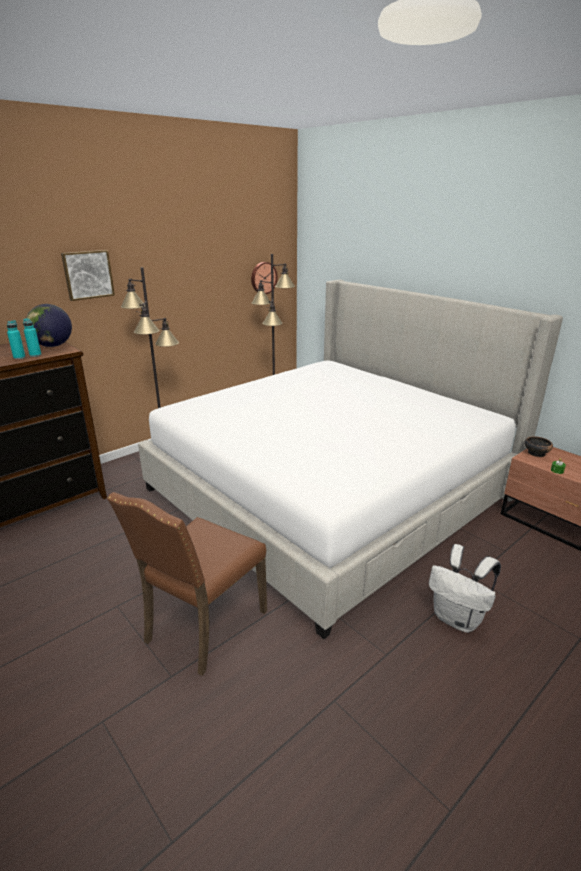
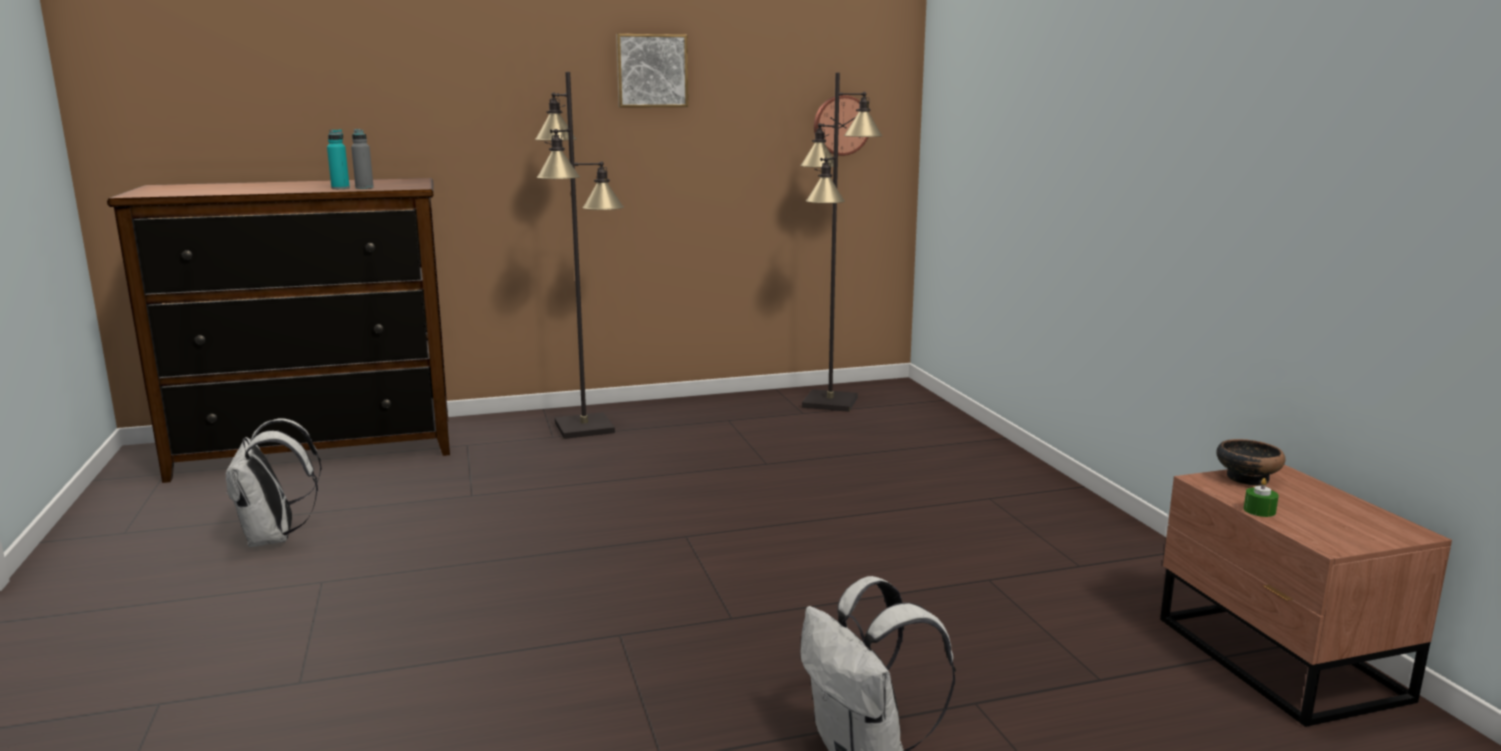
camera: 25 degrees right, 10 degrees down
turquoise bottle [23,318,41,357] -> grey bottle [351,129,374,189]
globe [26,304,72,347] -> none
picture [61,250,115,301] -> picture moved to [616,34,688,108]
brown chair [107,492,267,676] -> none
bed [138,280,563,639] -> none
none -> white backpack [226,418,322,547]

